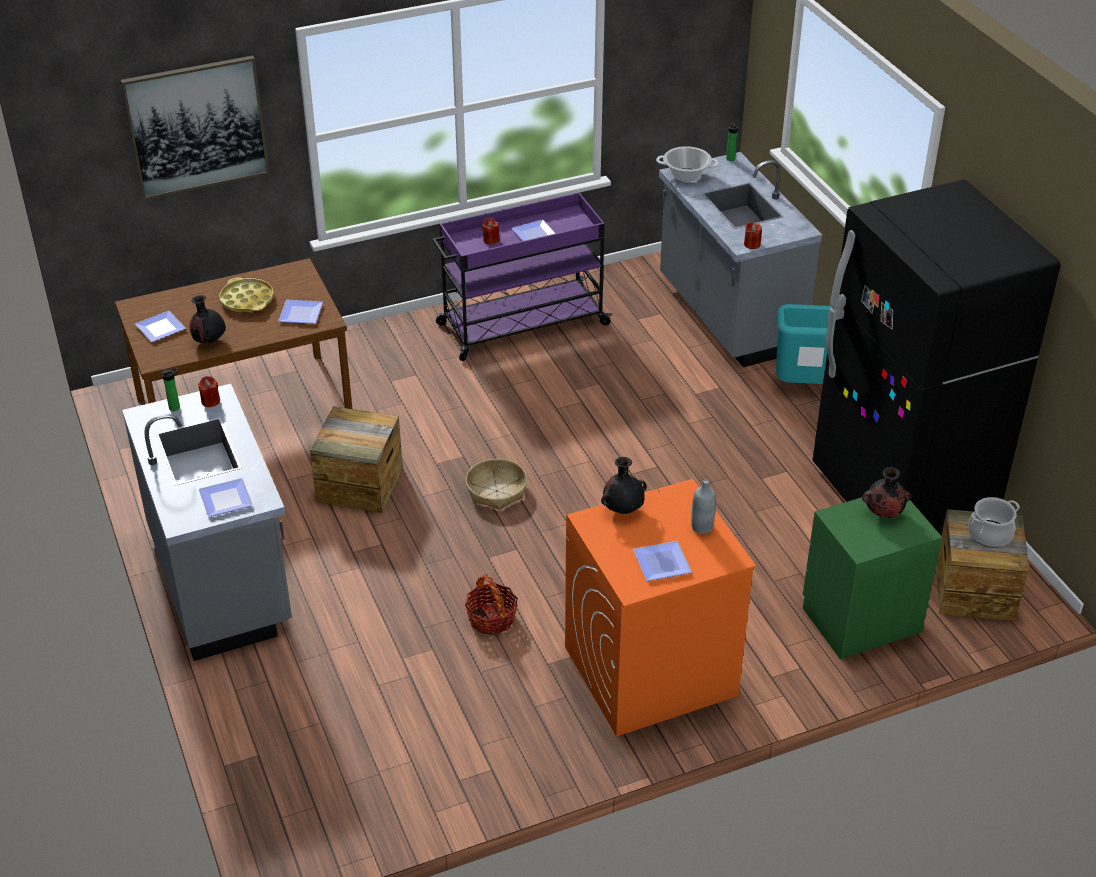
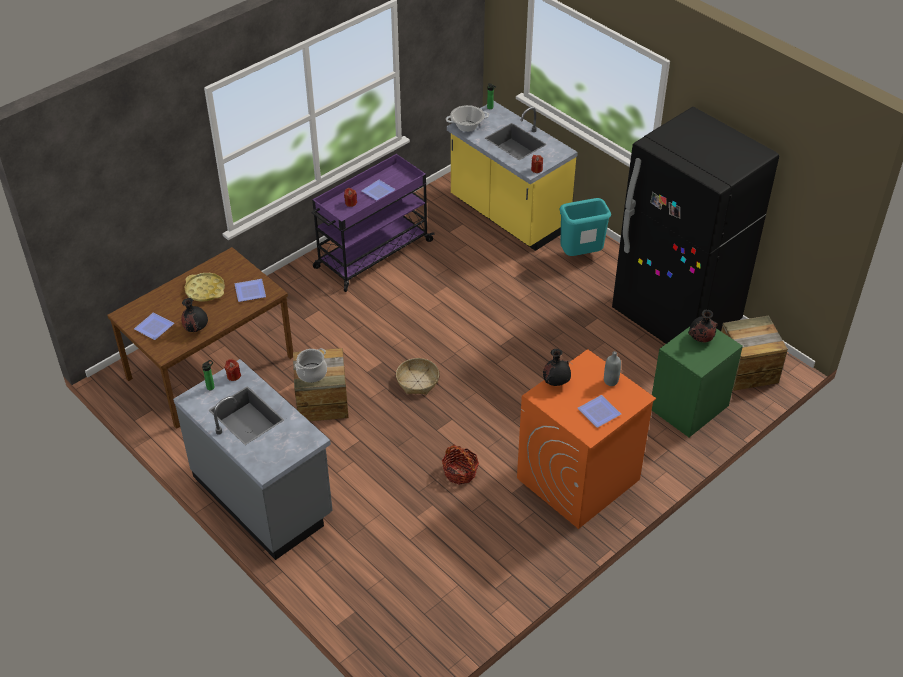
camera: 20 degrees left, 5 degrees up
picture [121,56,269,200] -> none
plate [199,478,253,517] -> none
grey counter [659,152,822,367] -> yellow counter [447,101,578,251]
cooking pot [968,497,1020,547] -> cooking pot moved to [295,348,327,383]

